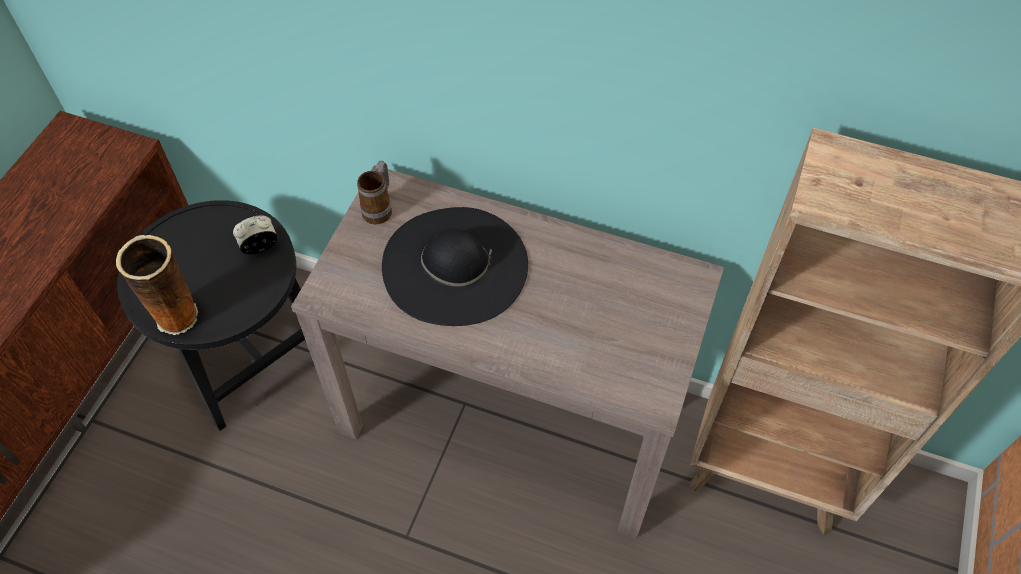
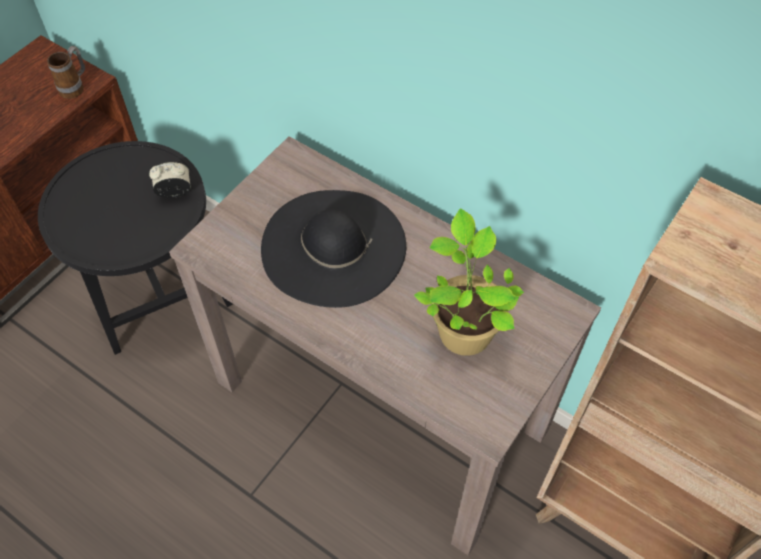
camera: 15 degrees right, 0 degrees up
vase [116,235,198,336] -> none
mug [357,161,392,224] -> mug moved to [47,46,85,99]
none -> potted plant [414,209,524,356]

